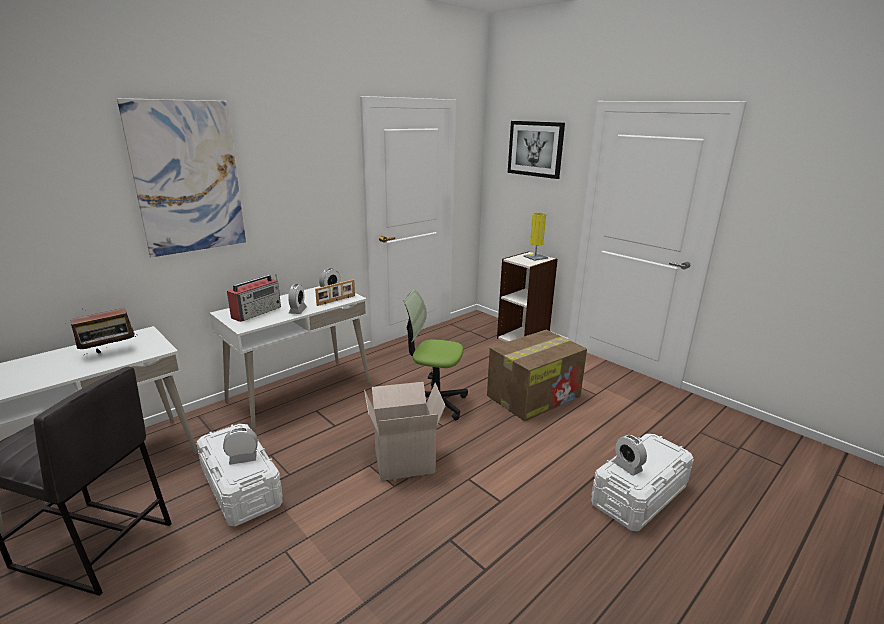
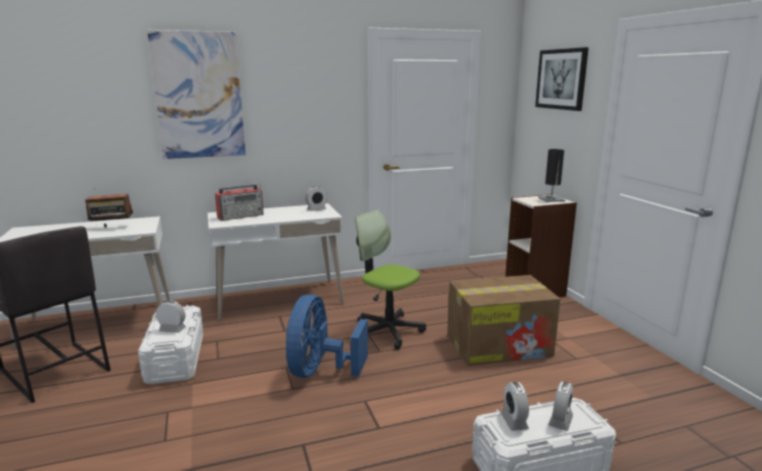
camera: 25 degrees right, 5 degrees down
alarm clock [288,284,307,314] -> alarm clock moved to [548,382,573,431]
picture frame [315,279,355,306] -> none
cardboard box [364,382,445,481] -> blue fan [286,294,368,378]
yellow table lamp [523,213,548,261] -> black table lamp [538,149,565,202]

